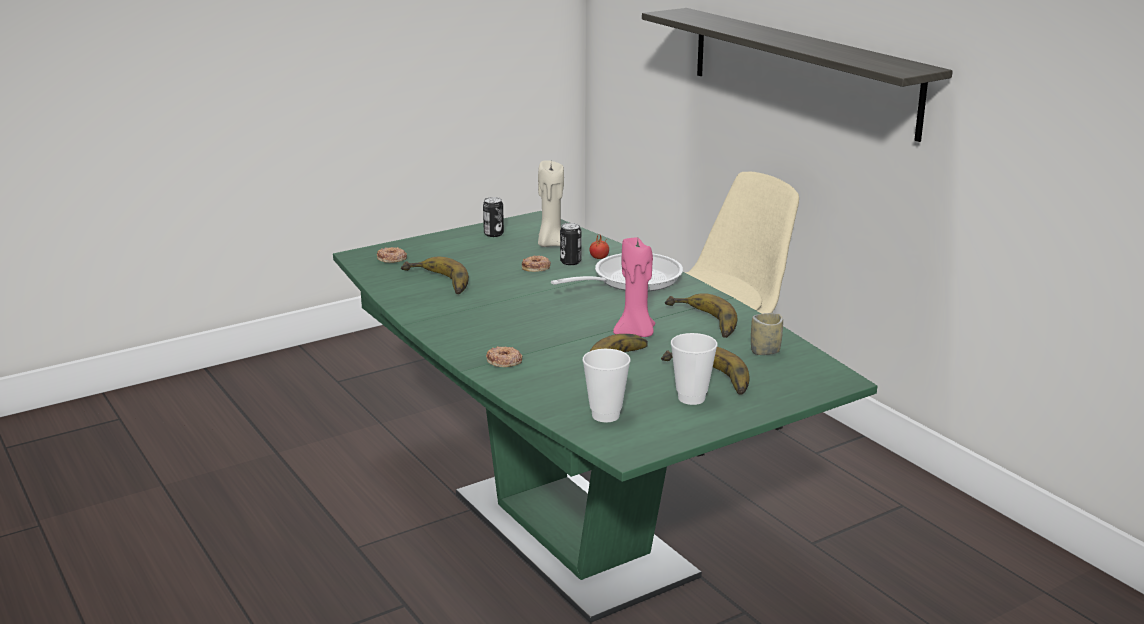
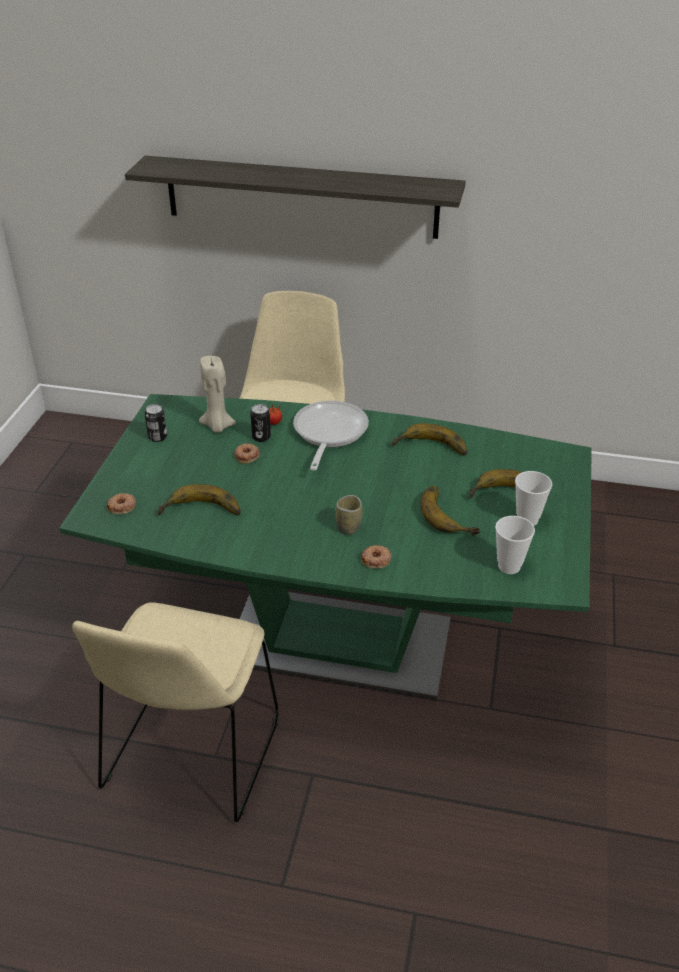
camera: 45 degrees left, 15 degrees up
pink candle [613,237,655,337] -> none
cup [751,313,783,355] -> cup moved to [335,495,363,535]
none -> beige chair [72,602,279,822]

